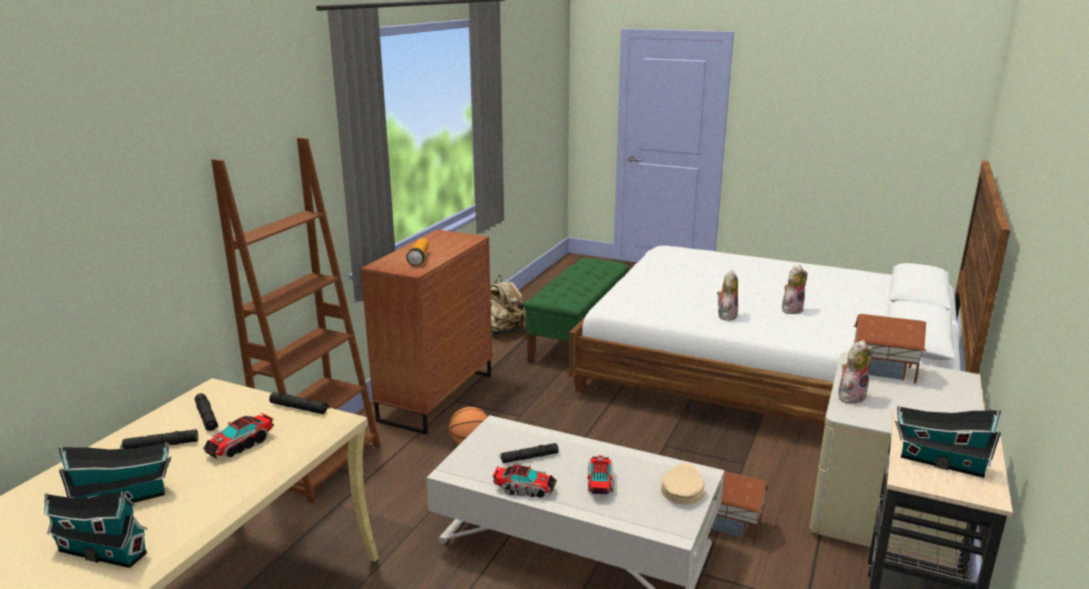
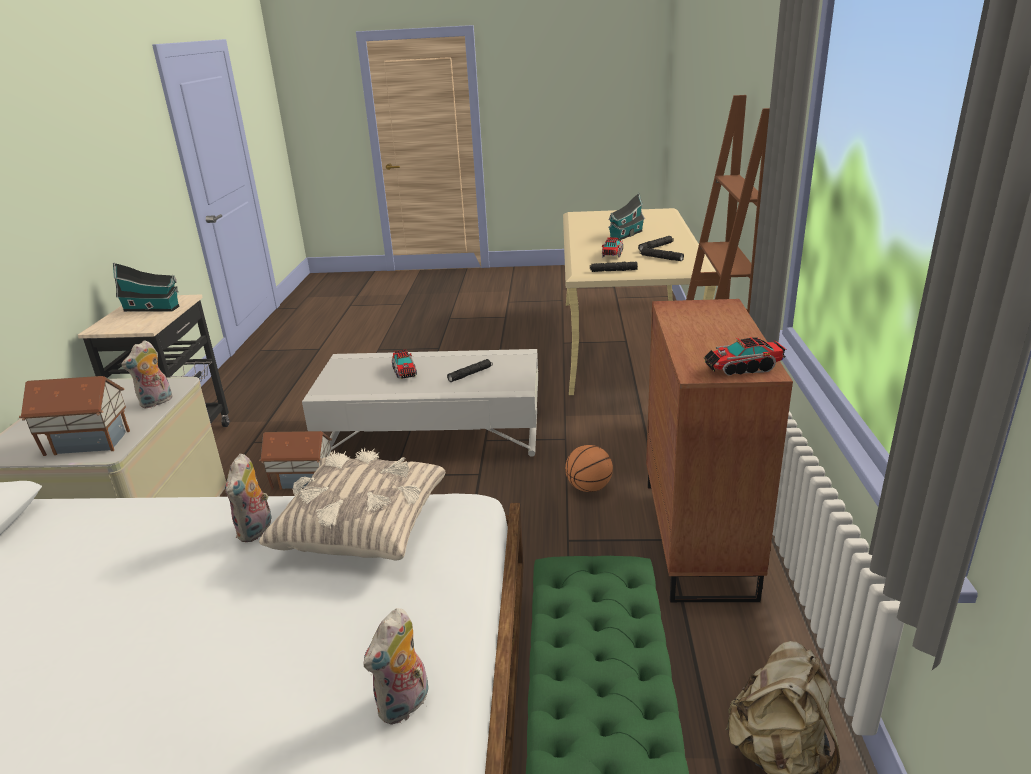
camera: 160 degrees right, 5 degrees up
toy house [44,491,147,568] -> none
flashlight [406,238,429,266] -> none
toy truck [492,464,557,498] -> toy truck moved to [704,337,787,375]
beige cap [661,463,705,505] -> none
plush toy [782,265,807,314] -> plush toy moved to [364,608,429,725]
none -> beige pillow [259,448,445,560]

